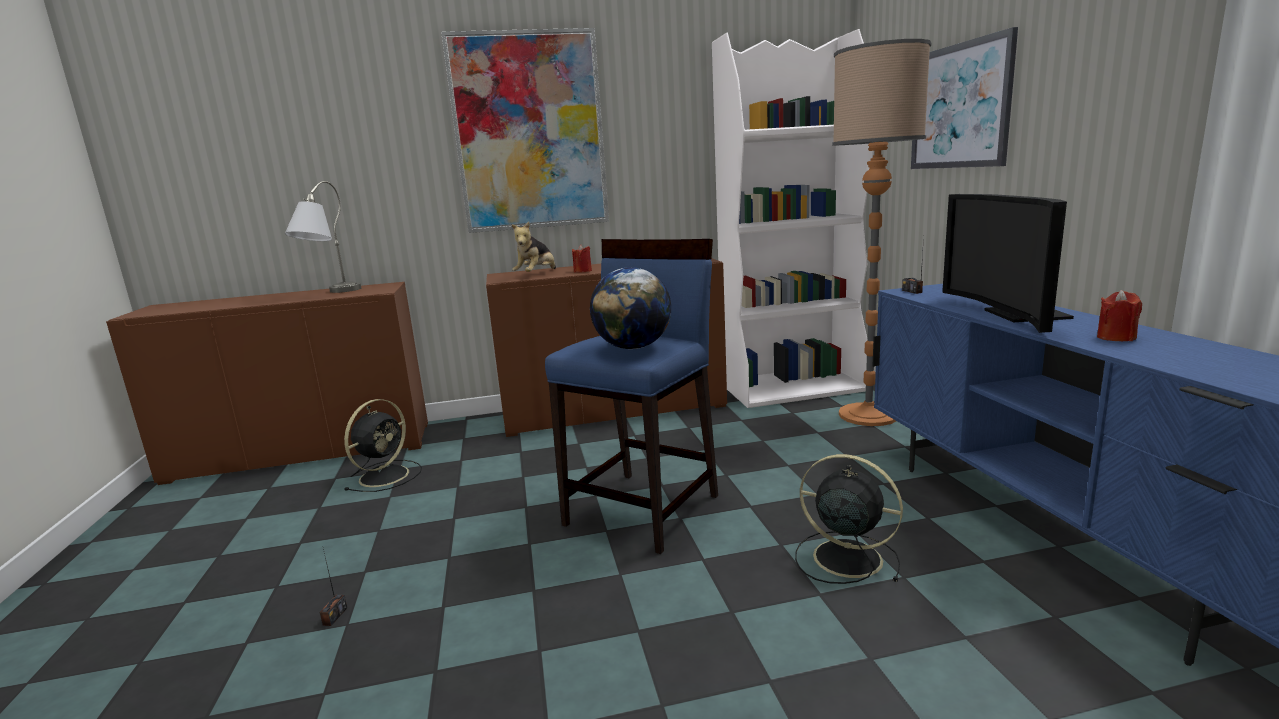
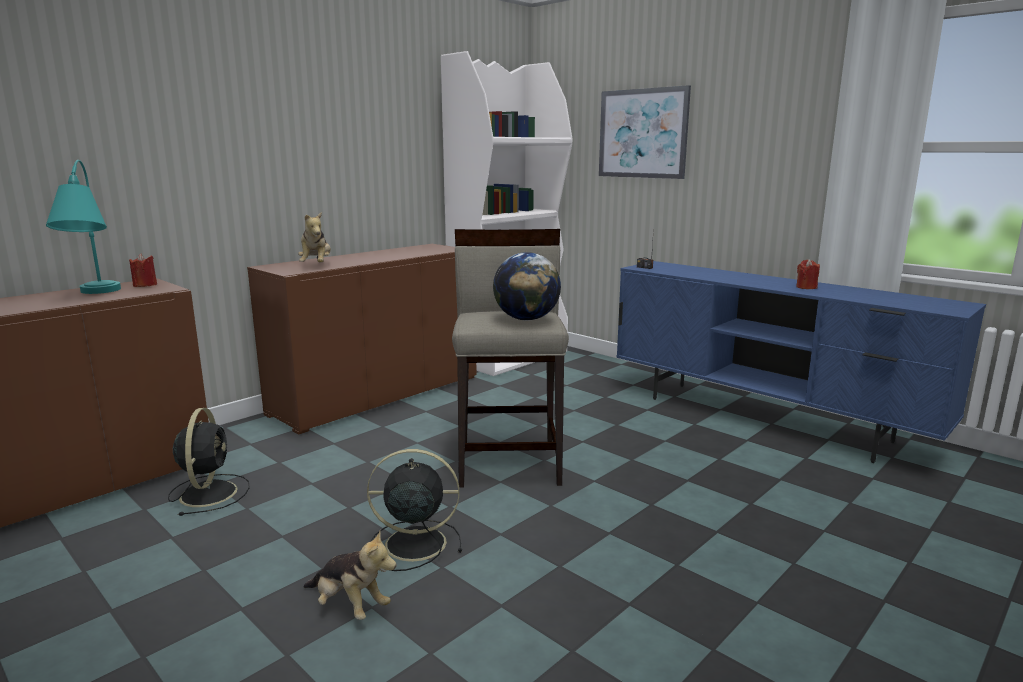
camera: 35 degrees left, 0 degrees up
grey table lamp [285,181,361,293] -> turquoise table lamp [46,160,121,294]
radio [320,549,347,626] -> plush toy [303,531,396,620]
picture [441,28,609,233] -> none
blue stool [545,239,718,554] -> beige stool [452,229,569,488]
red candle [572,244,592,273] -> red candle moved to [129,253,157,287]
black fan [795,454,903,584] -> black fan moved to [367,449,462,571]
floor lamp [832,39,931,426] -> none
television [942,194,1074,333] -> none

